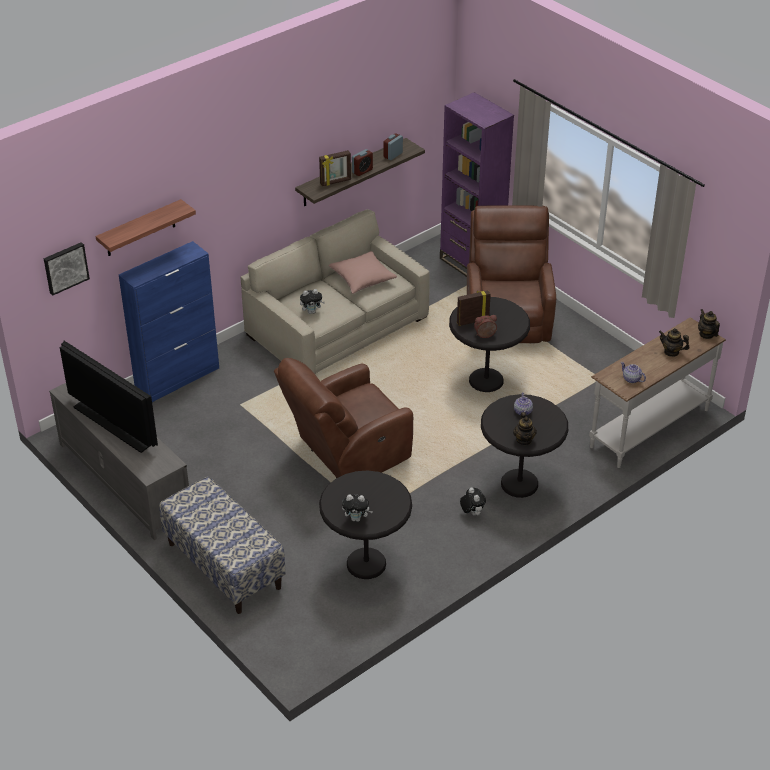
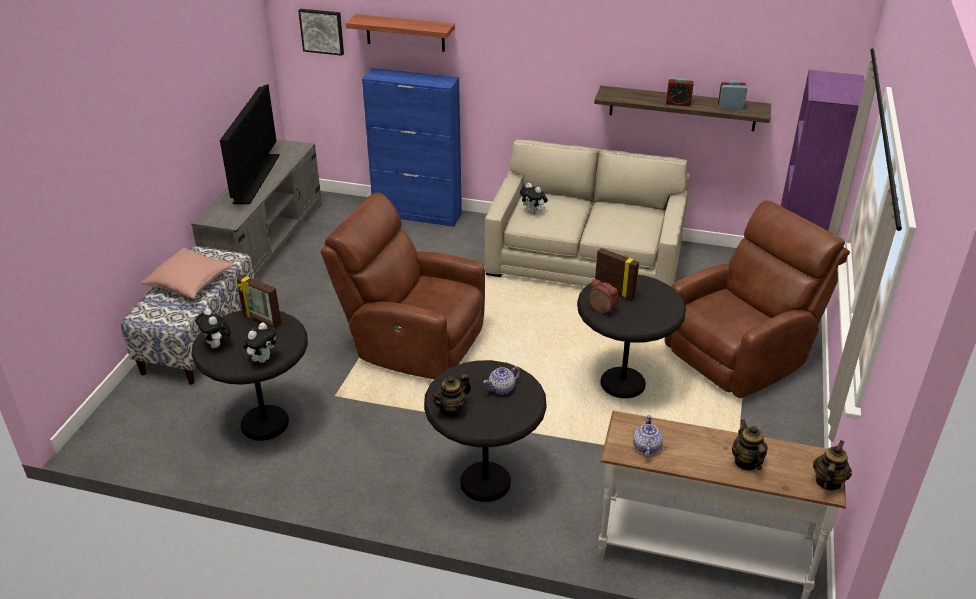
camera: 55 degrees right, 5 degrees down
picture frame [319,150,351,186] -> picture frame moved to [236,275,282,328]
pink pillow [328,251,397,294] -> pink pillow moved to [141,248,235,299]
plush toy [460,488,486,515] -> plush toy moved to [243,322,276,363]

